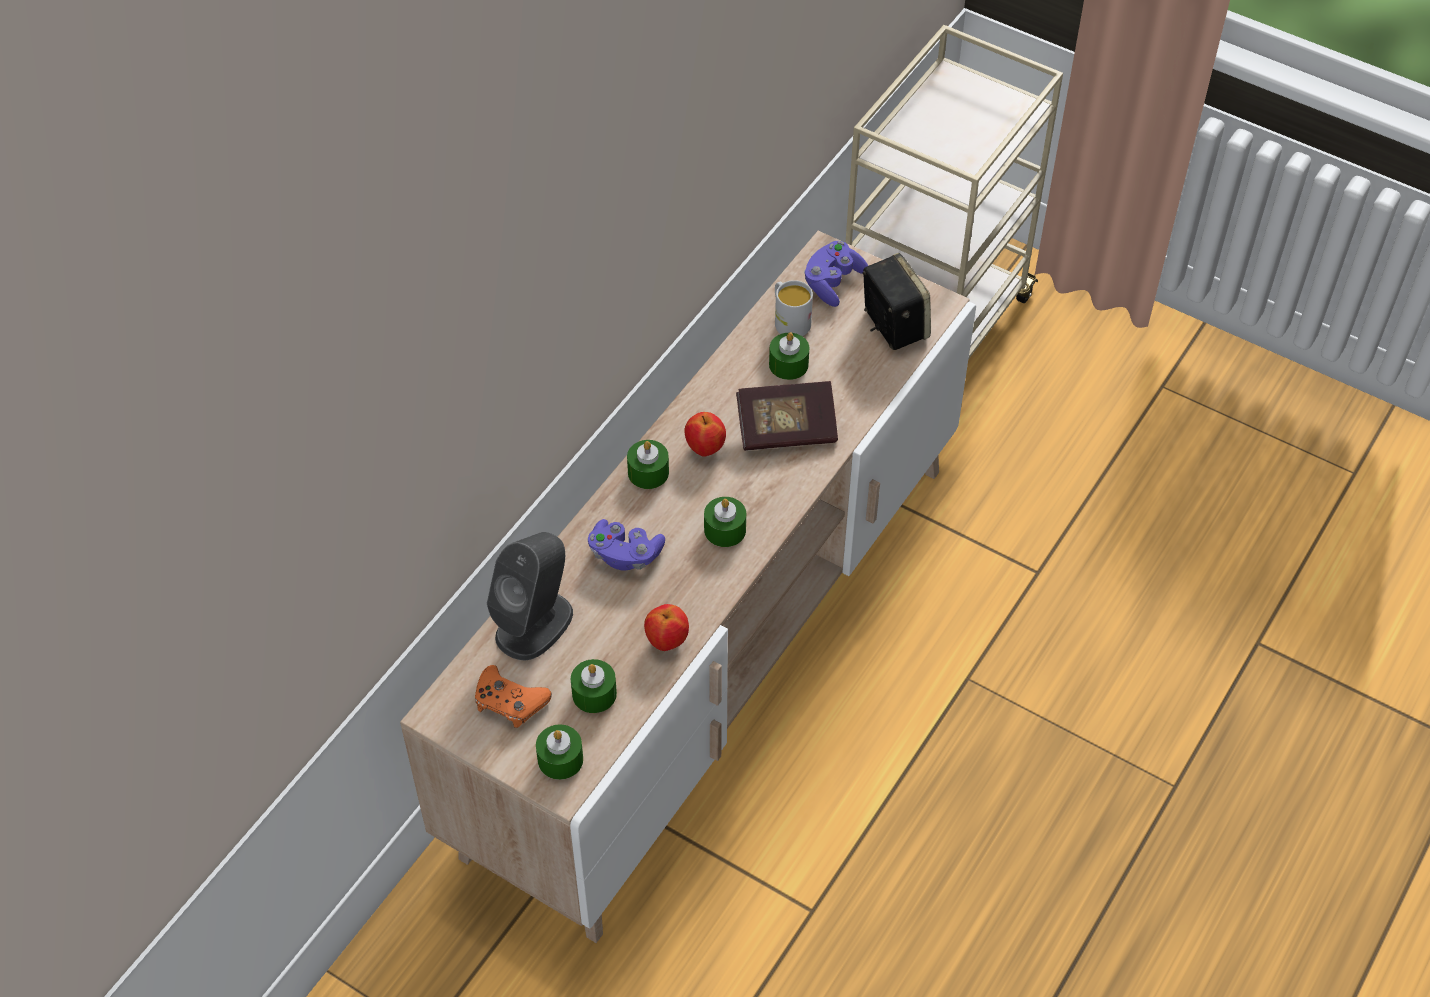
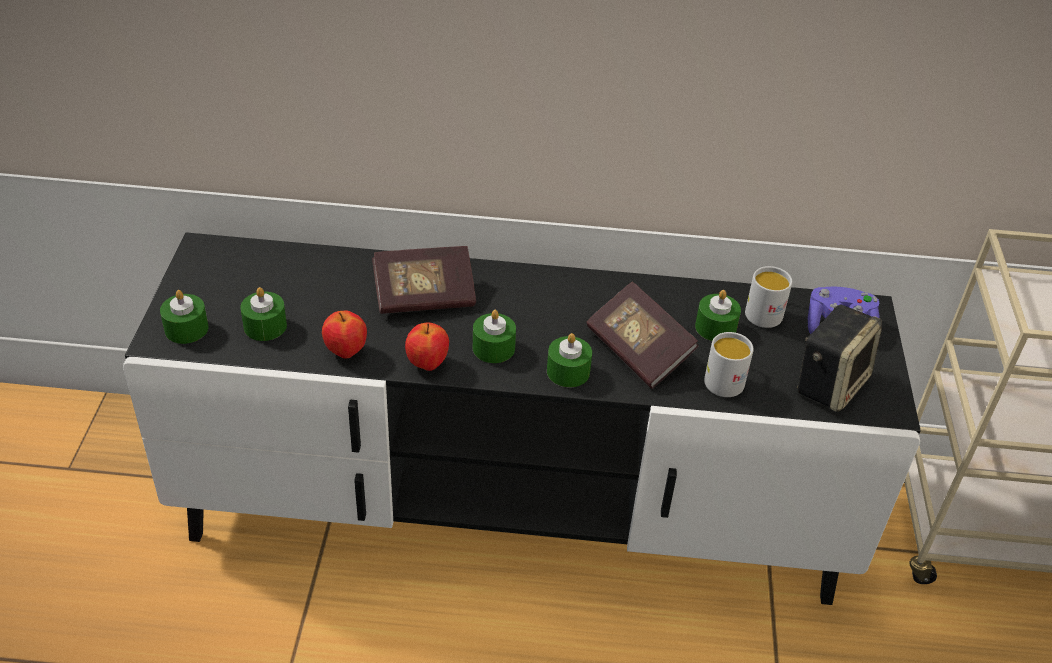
camera: 60 degrees right, 10 degrees down
beige tv stand [400,231,976,943] -> black tv stand [123,232,921,605]
orange game controller [475,665,552,728] -> none
grey speaker [487,532,573,660] -> none
purple game controller [588,519,665,570] -> book [372,246,476,314]
green candle [627,440,669,489] -> green candle moved to [547,333,592,387]
apple [684,412,726,457] -> apple moved to [405,322,449,371]
none -> white mug [704,332,754,397]

